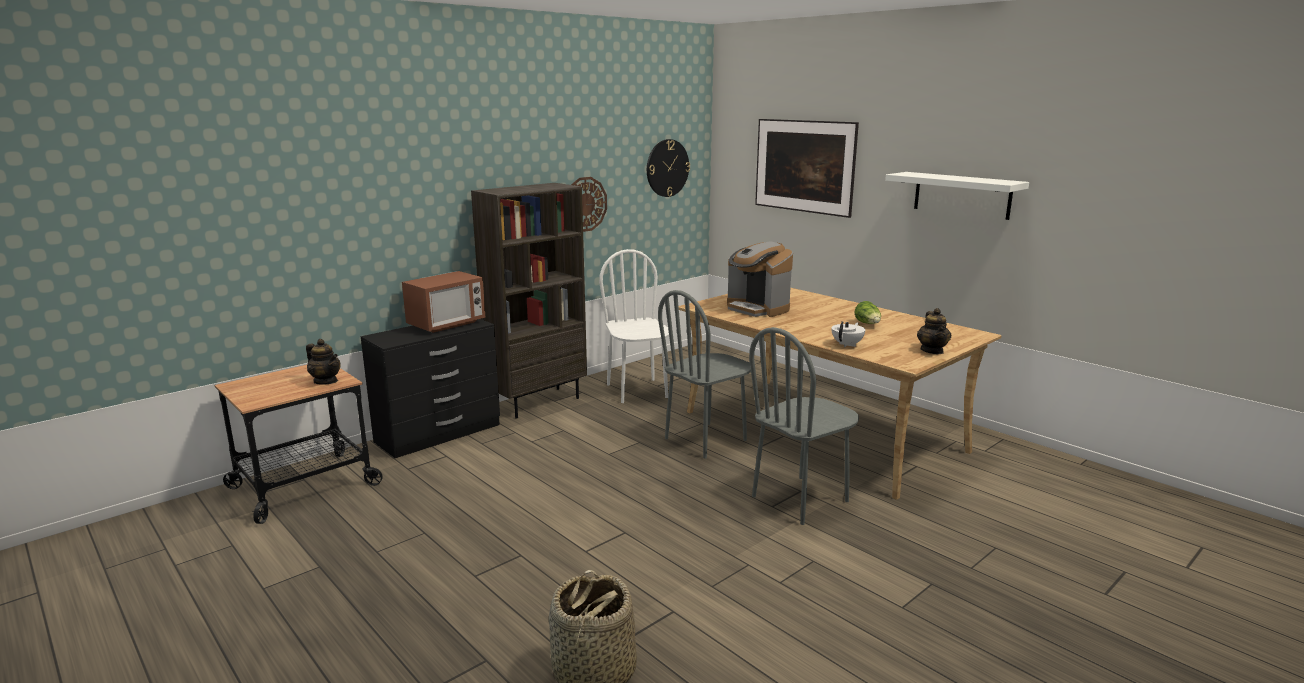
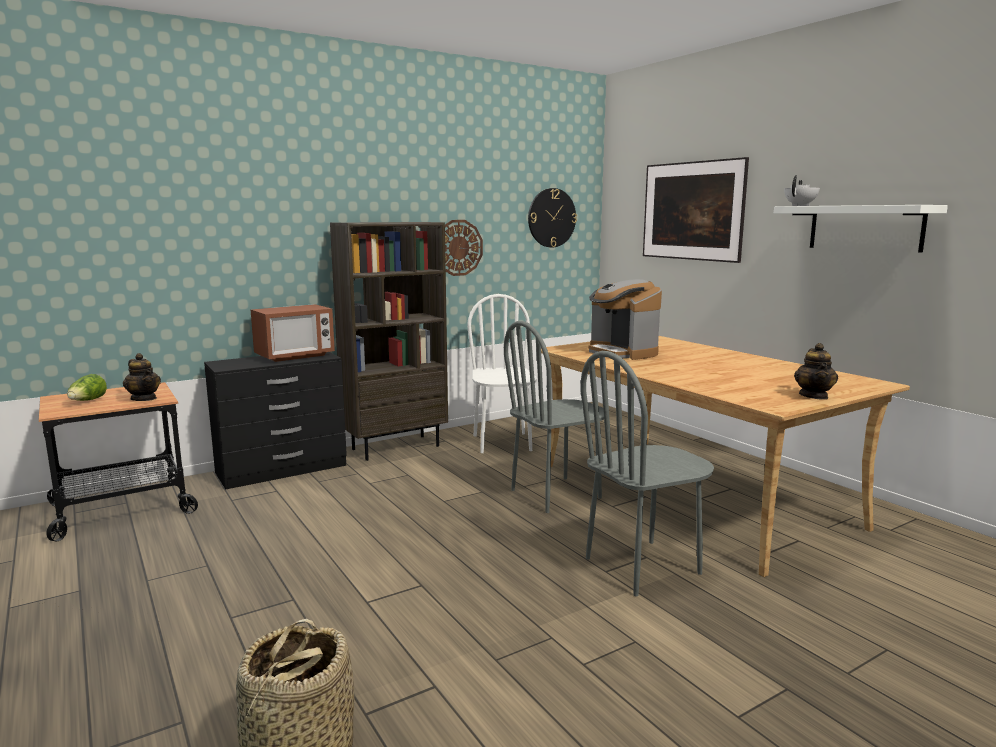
camera: 10 degrees right, 5 degrees down
white teapot [831,321,865,347] -> white teapot moved to [784,175,820,206]
lettuce [855,301,881,324] -> lettuce moved to [67,374,107,401]

